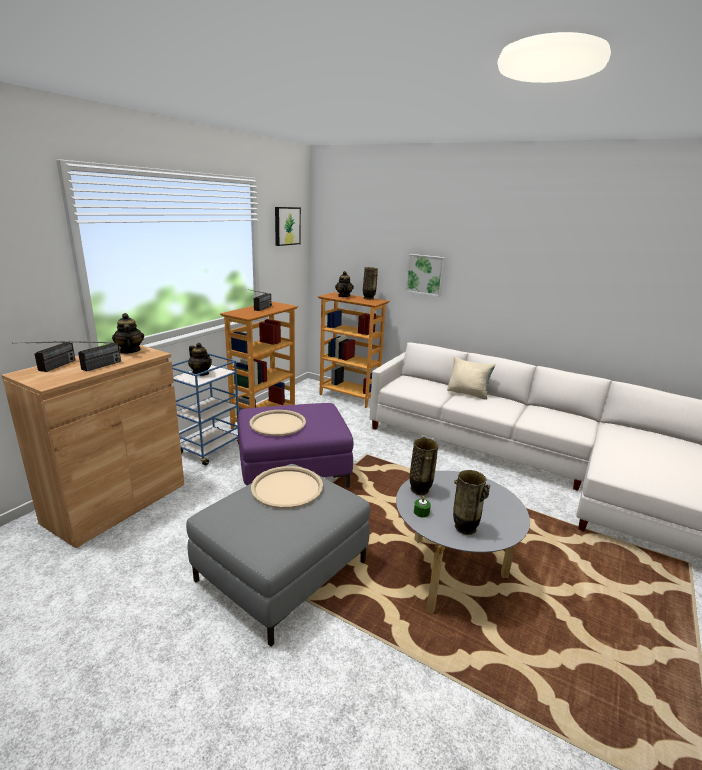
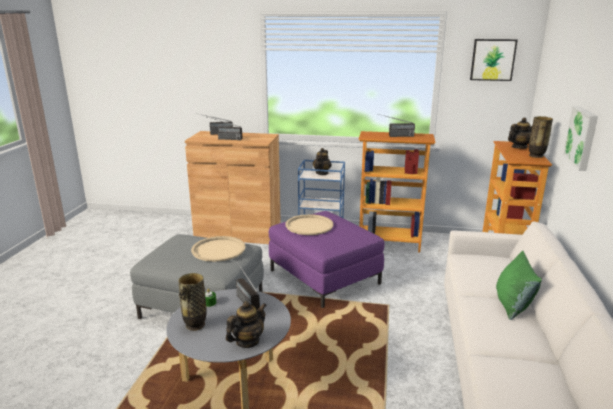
camera: 70 degrees right, 0 degrees up
teapot [112,313,144,354] -> teapot moved to [226,301,266,348]
vase [410,437,438,495] -> radio [234,257,260,310]
beige pillow [447,357,496,400] -> green pillow [496,250,542,320]

